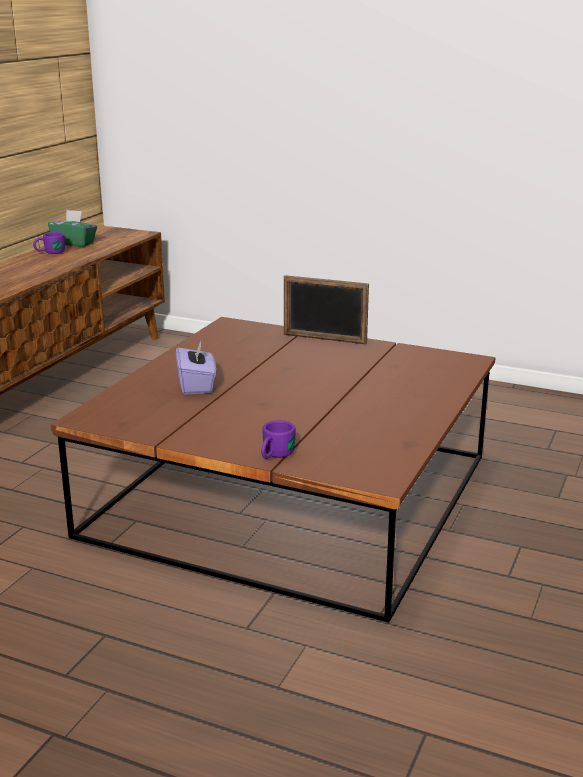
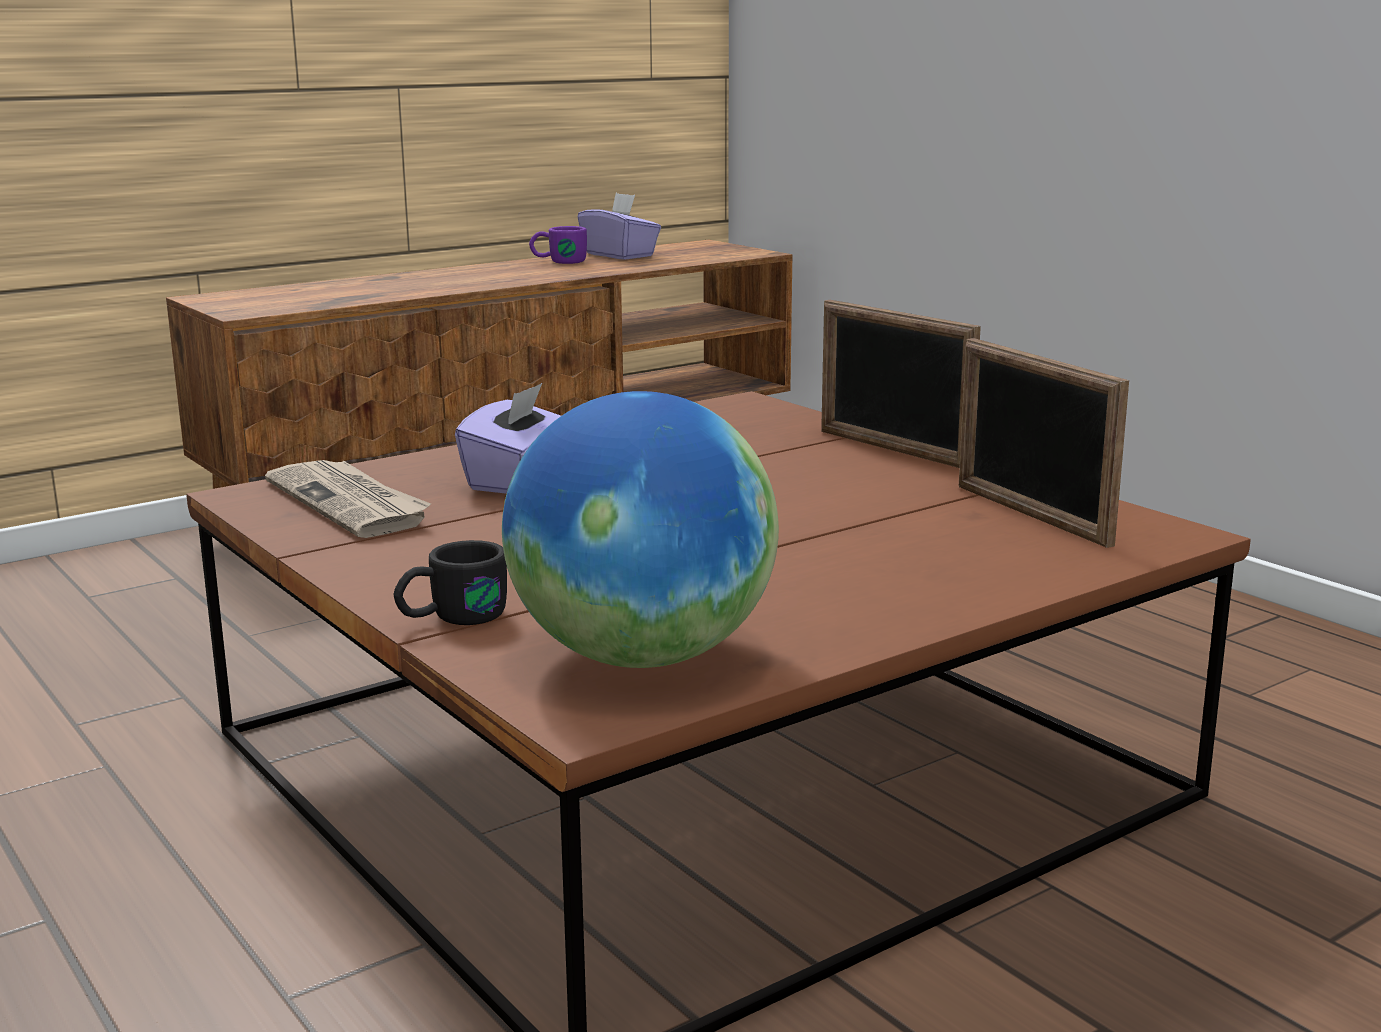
camera: 30 degrees right, 5 degrees down
green tissue box [48,210,97,247] -> purple tissue box [577,193,661,259]
purple mug [261,420,295,459] -> black mug [393,540,507,625]
none -> newspaper [265,460,431,538]
none -> globe [502,391,779,668]
none -> picture frame [959,338,1129,548]

